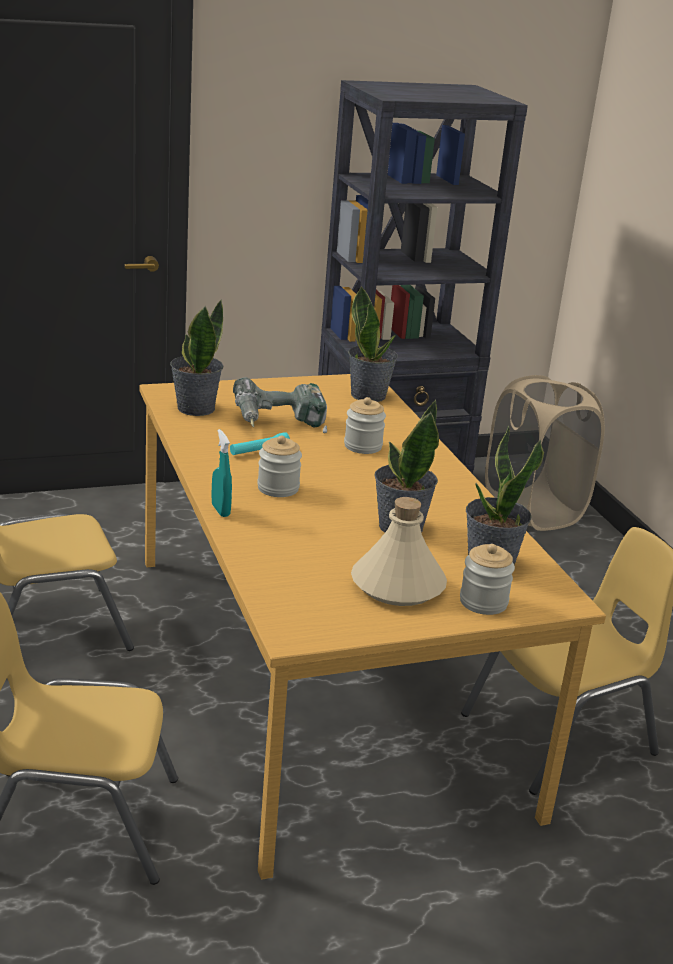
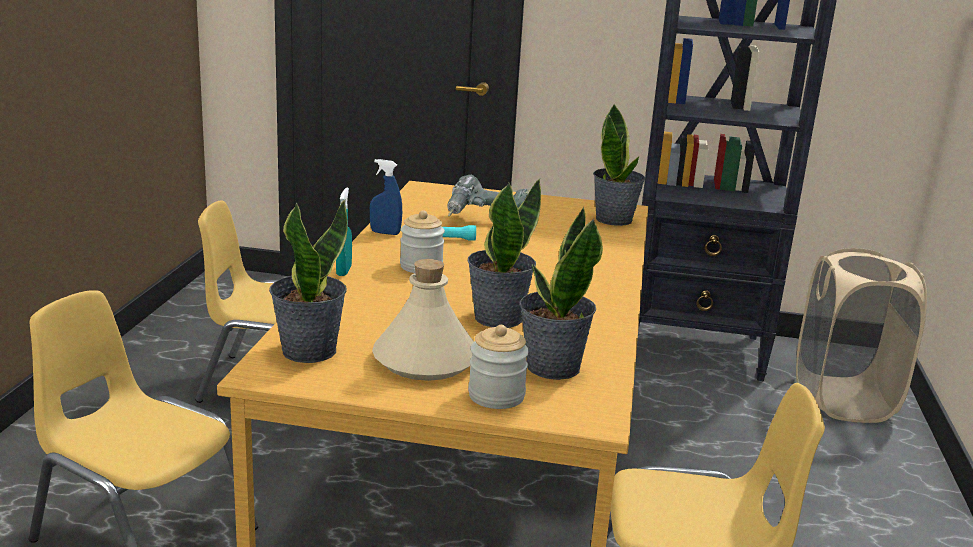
camera: 30 degrees right, 5 degrees down
potted plant [170,299,223,416] -> potted plant moved to [269,199,348,363]
jar [344,397,386,454] -> none
none -> blue spray bottle [370,159,402,235]

